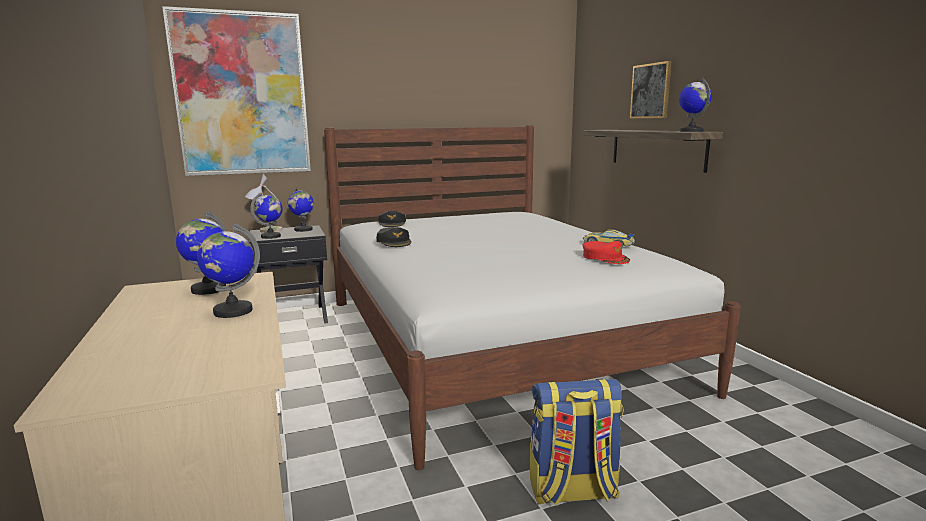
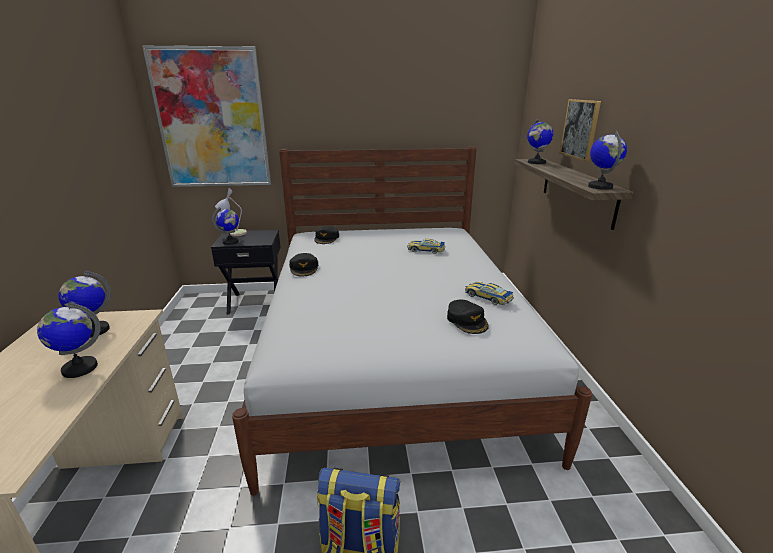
camera: 15 degrees right, 10 degrees up
globe [288,187,314,232] -> globe moved to [527,118,554,164]
red cap [582,241,630,264] -> black cap [447,300,489,334]
none -> toy car [407,239,445,254]

